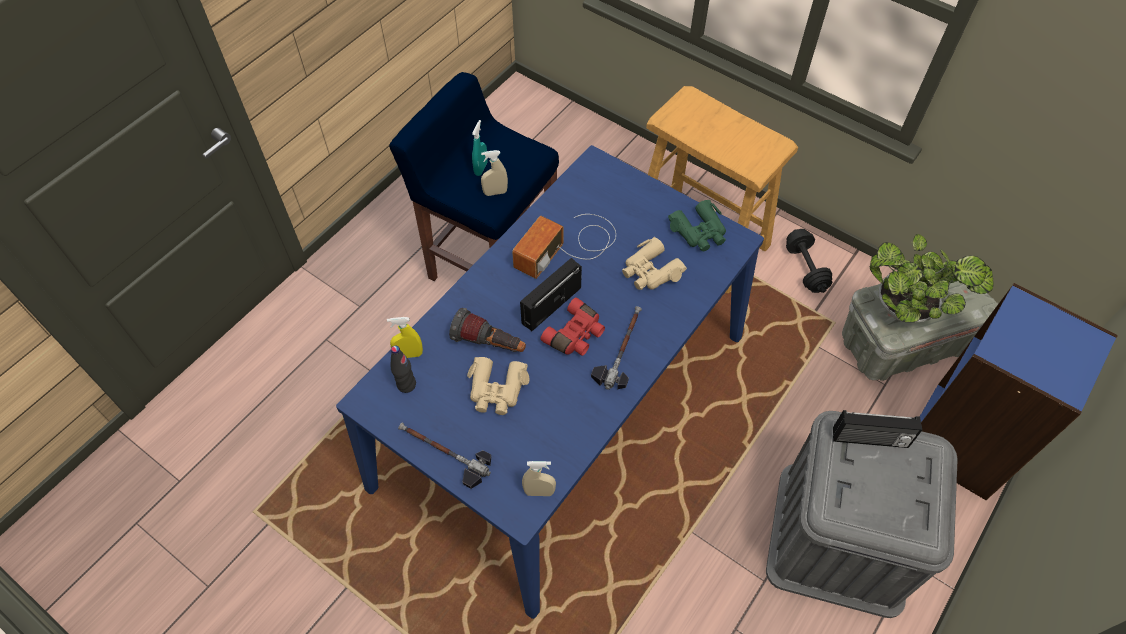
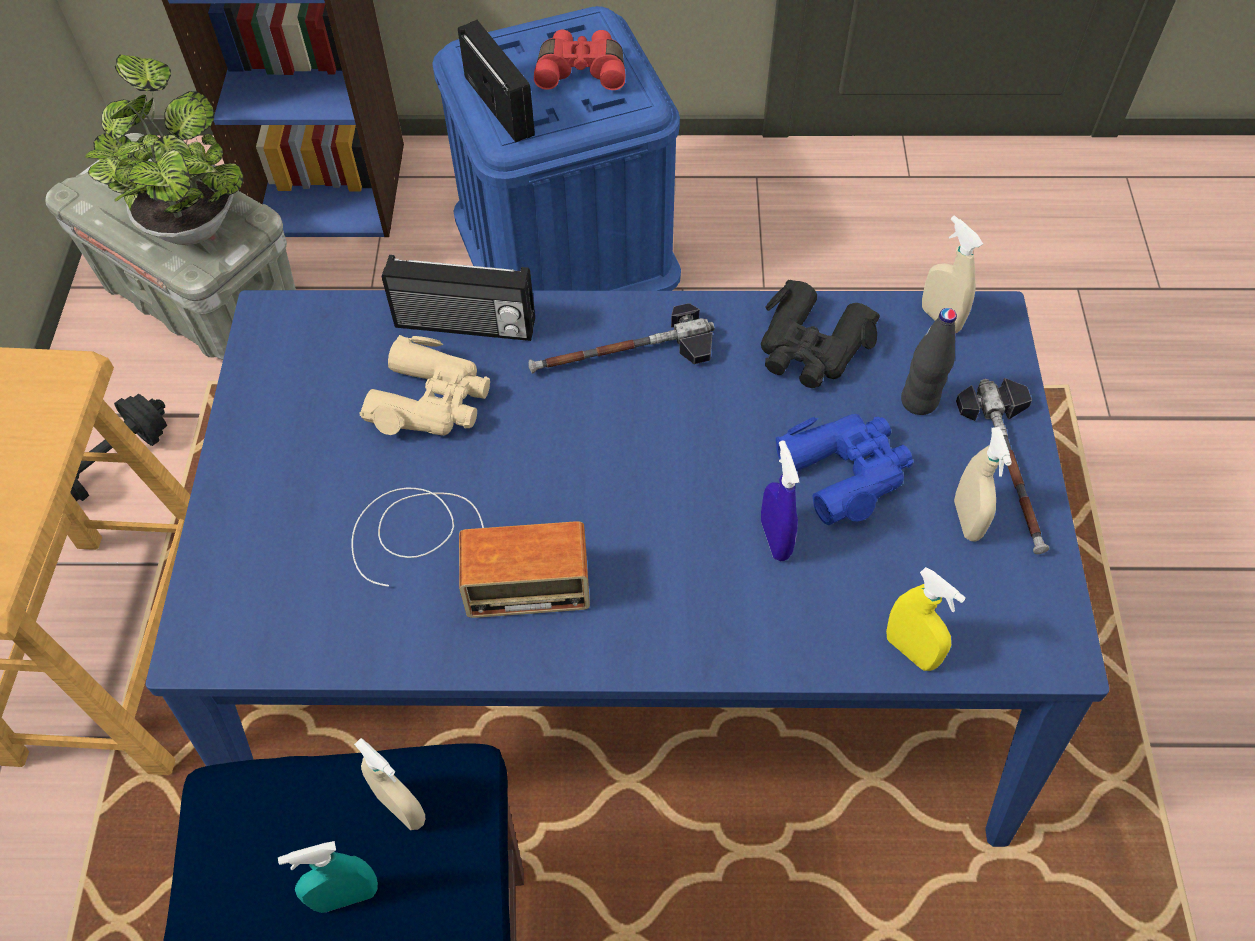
camera: 125 degrees left, 0 degrees up
black bottle [391,345,416,393] -> black bottle moved to [901,308,957,415]
flashlight [449,308,526,352] -> blue spray bottle [761,440,799,561]
beige binoculars [467,357,529,415] -> blue binoculars [776,414,913,525]
radio [520,258,582,331] -> radio moved to [382,255,535,341]
red binoculars [541,297,605,356] -> red binoculars moved to [534,30,626,90]
green binoculars [668,200,726,251] -> none
grey storage box [766,411,958,618] -> blue storage box [432,6,681,291]
none -> black binoculars [761,280,880,388]
none -> beige spray bottle [954,427,1012,541]

